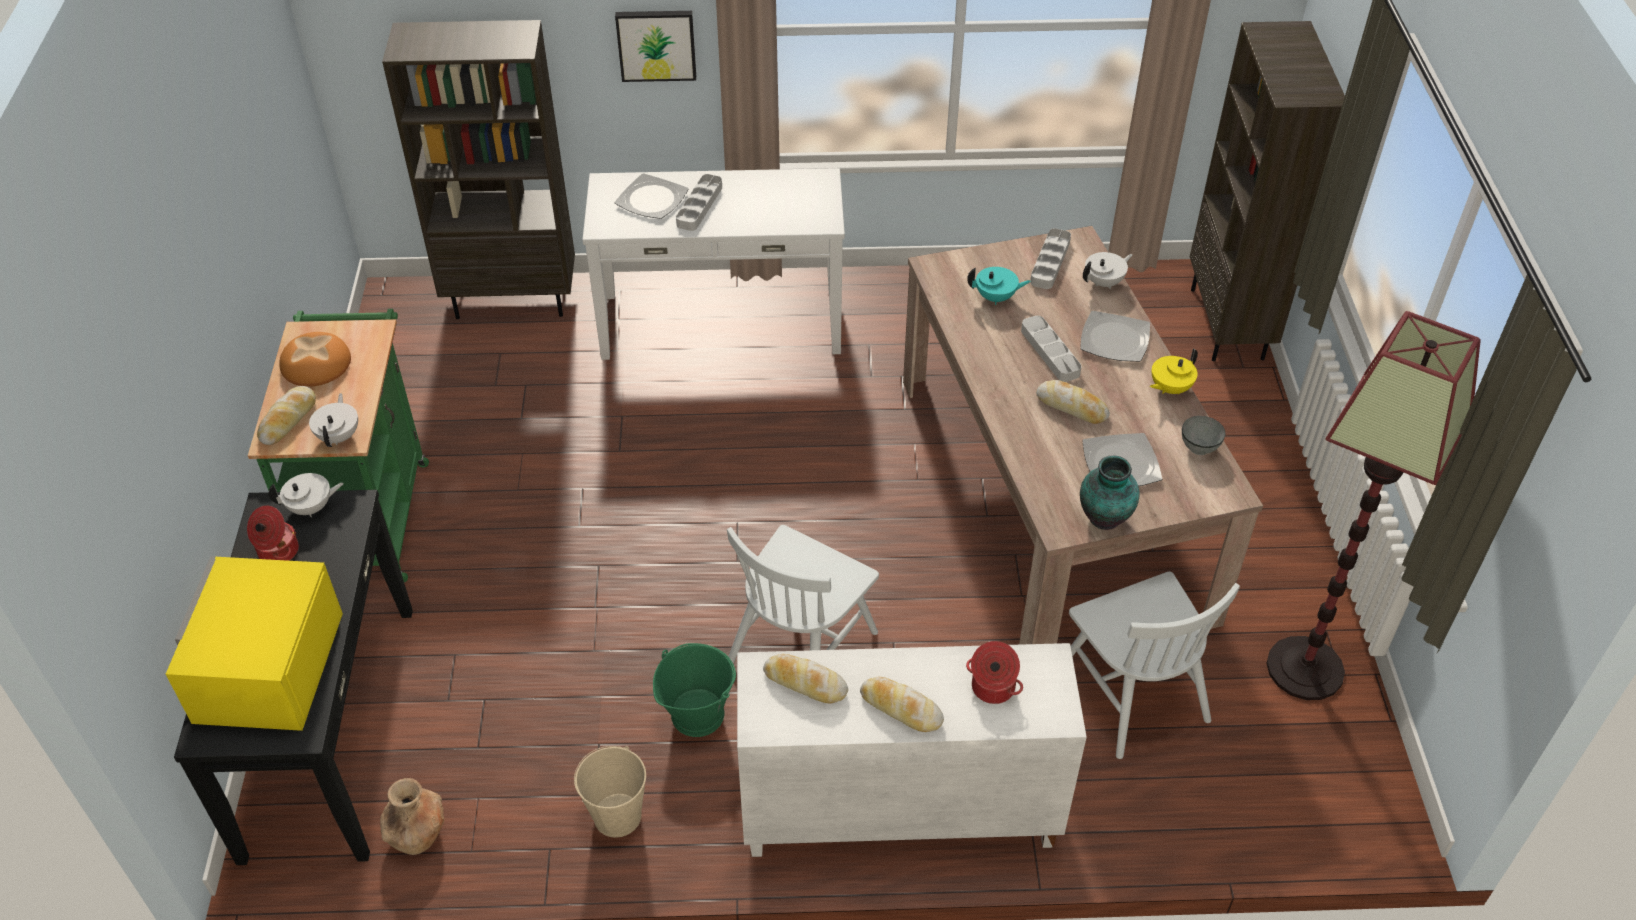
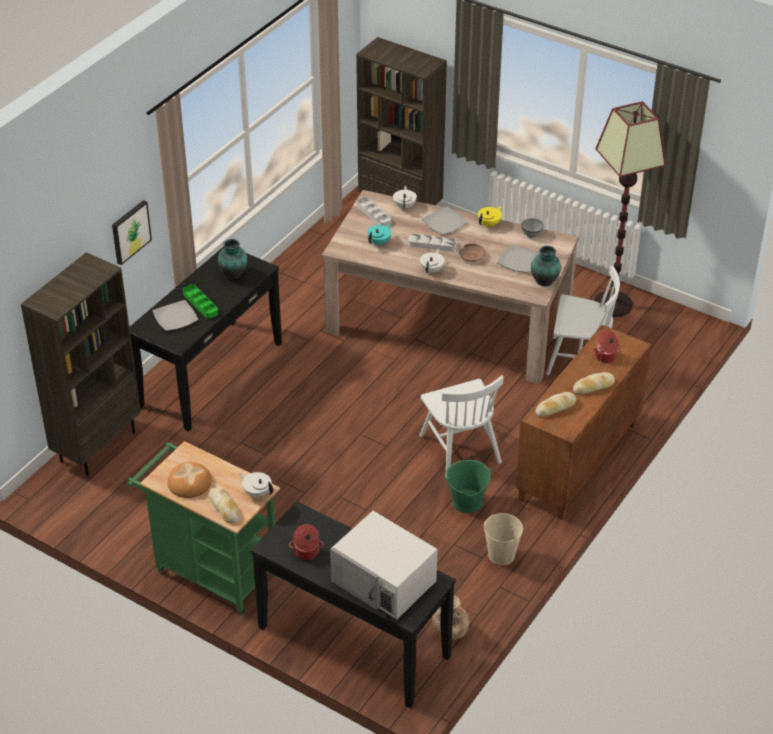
camera: 55 degrees left, 5 degrees down
yellow microwave [166,556,343,731] -> white microwave [330,511,438,619]
white teapot [269,473,344,517] -> white teapot moved to [420,249,445,274]
white console table [582,168,845,360] -> black console table [129,247,282,432]
grey tray [676,174,722,231] -> green tray [183,284,218,319]
white cabinet [737,643,1087,857] -> brown cabinet [515,325,651,520]
bread [1036,380,1110,424] -> brown bowl [459,244,486,262]
yellow teapot [1150,349,1198,394] -> yellow teapot turned 135 degrees counterclockwise [478,206,502,227]
none -> vase [218,239,248,279]

